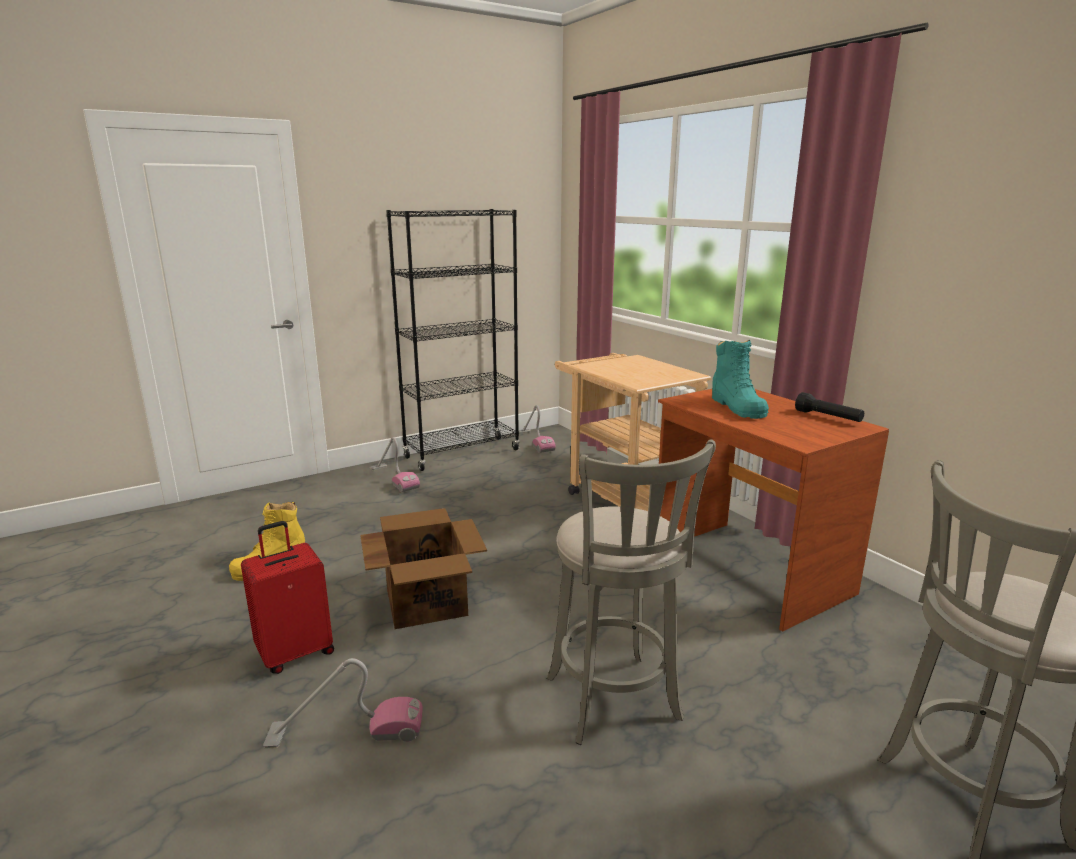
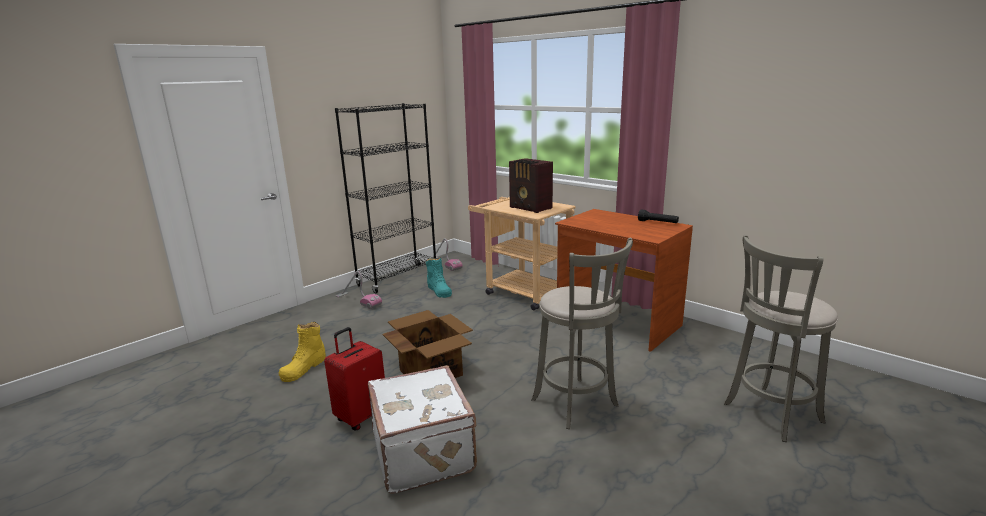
camera: 15 degrees left, 0 degrees up
vacuum cleaner [263,658,423,748] -> white suitcase [368,365,477,494]
turquoise boot [712,339,769,419] -> turquoise boot moved to [426,258,452,298]
none -> radio [509,158,553,213]

